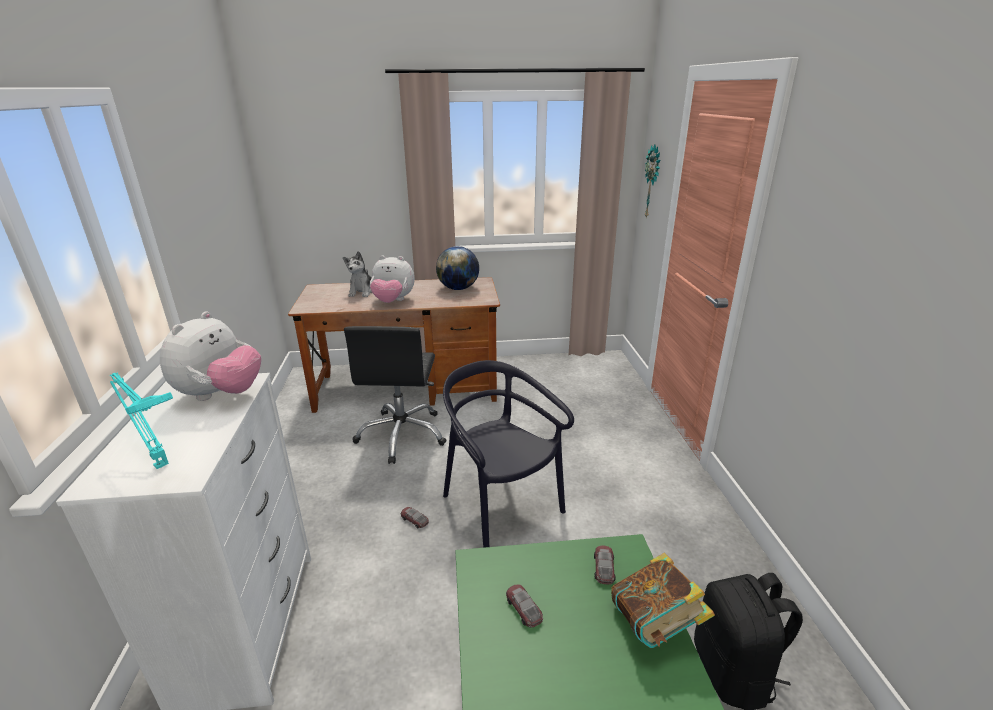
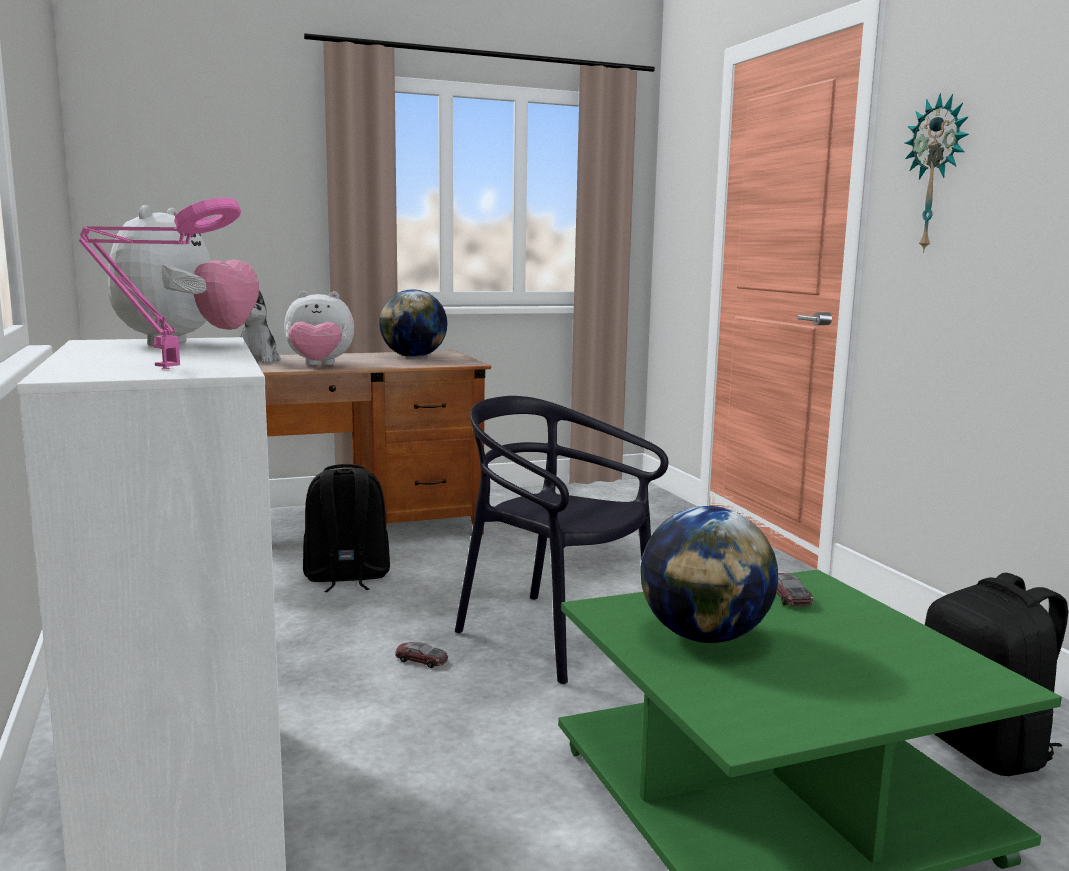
camera: 15 degrees left, 15 degrees down
turquoise table lamp [110,373,173,469] -> pink table lamp [79,198,241,369]
black office chair [344,326,447,464] -> black backpack [303,464,390,592]
toy car [506,584,543,628] -> globe [640,506,778,643]
book [611,553,715,648] -> none
wall clock [645,145,660,218] -> wall clock moved to [905,93,969,253]

